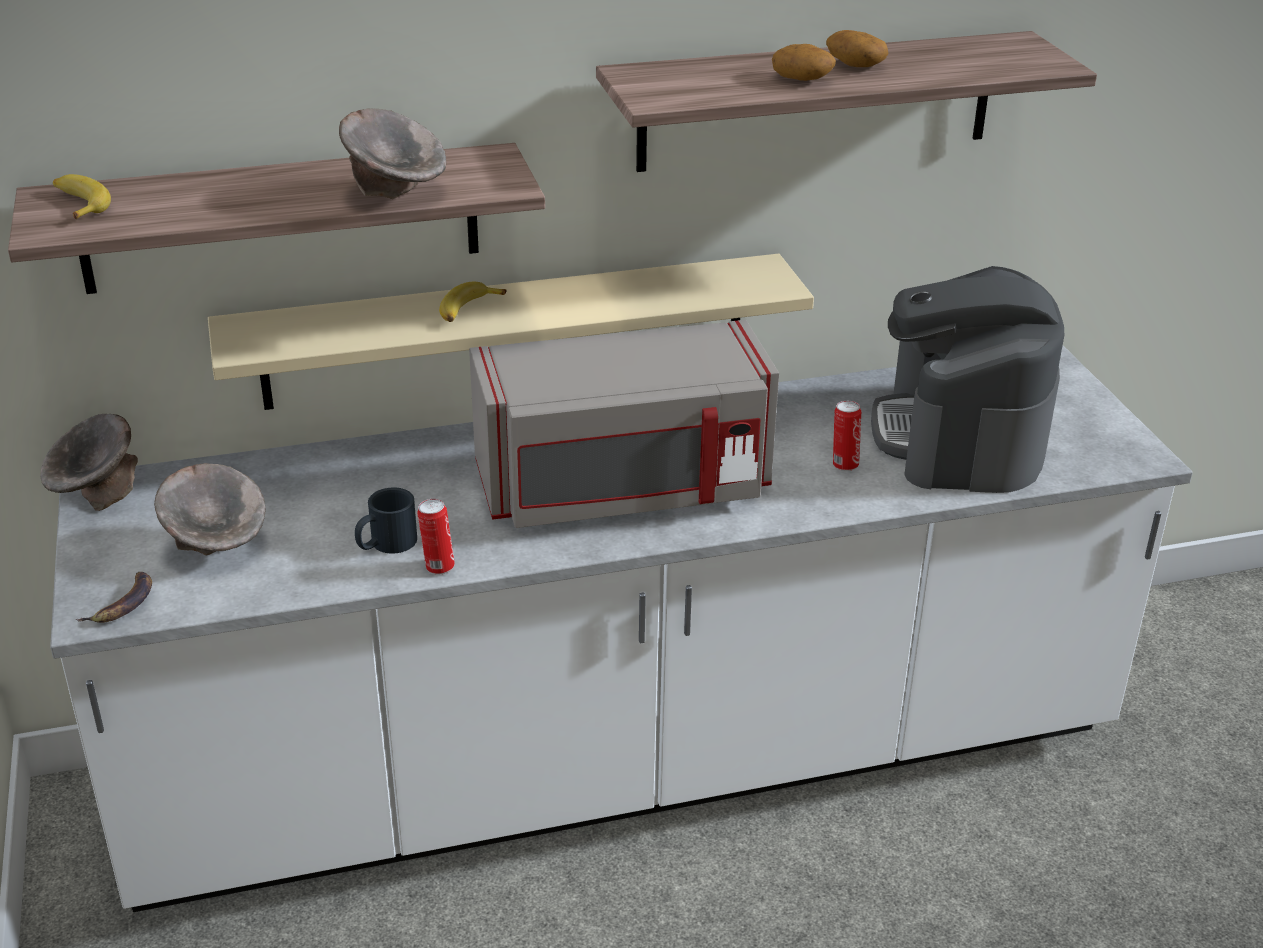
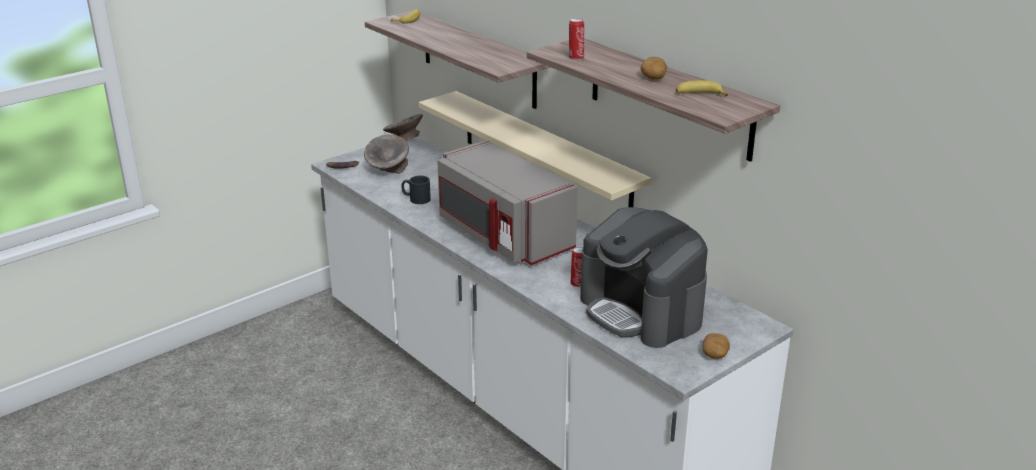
camera: 65 degrees right, 5 degrees down
grey bowl [339,108,446,199] -> none
can [417,499,455,575] -> can moved to [569,18,584,60]
banana [439,282,507,322] -> banana moved to [676,80,728,96]
potato [772,44,836,81] -> potato moved to [702,333,730,359]
coffee machine [871,266,1064,493] -> coffee machine turned 105 degrees counterclockwise [580,207,708,348]

